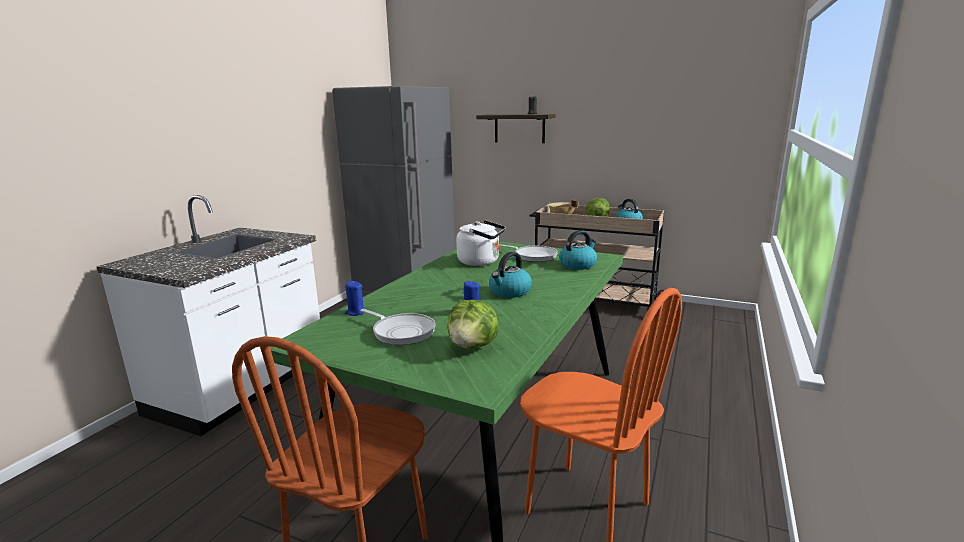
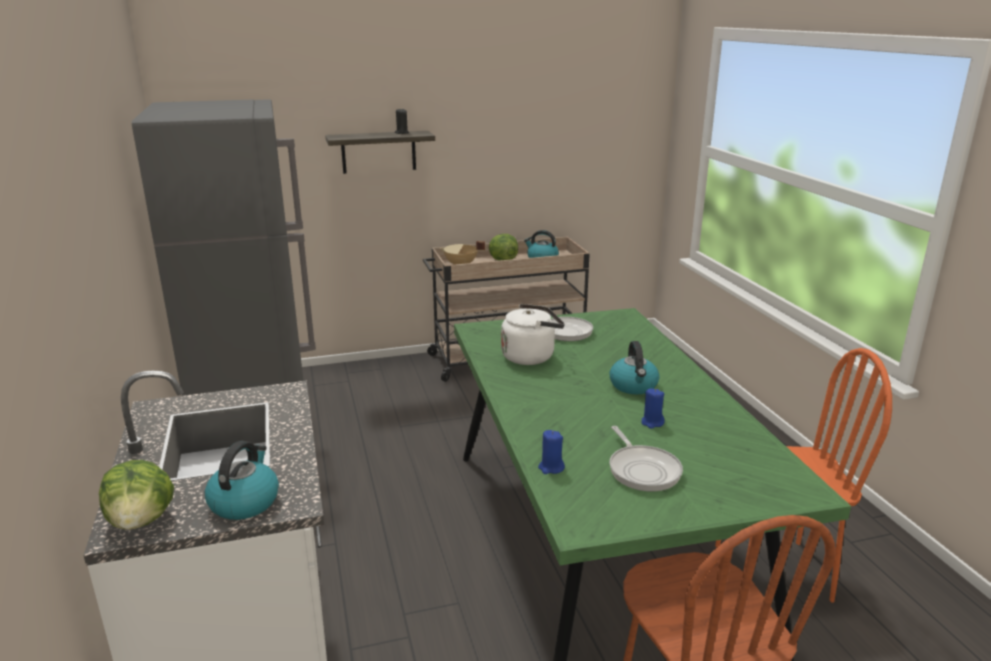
camera: 40 degrees left, 5 degrees up
frying pan [361,309,436,345] -> frying pan turned 75 degrees clockwise [609,426,683,492]
lettuce [448,300,499,349] -> lettuce moved to [99,460,174,530]
kettle [559,230,597,270] -> kettle moved to [205,441,279,520]

